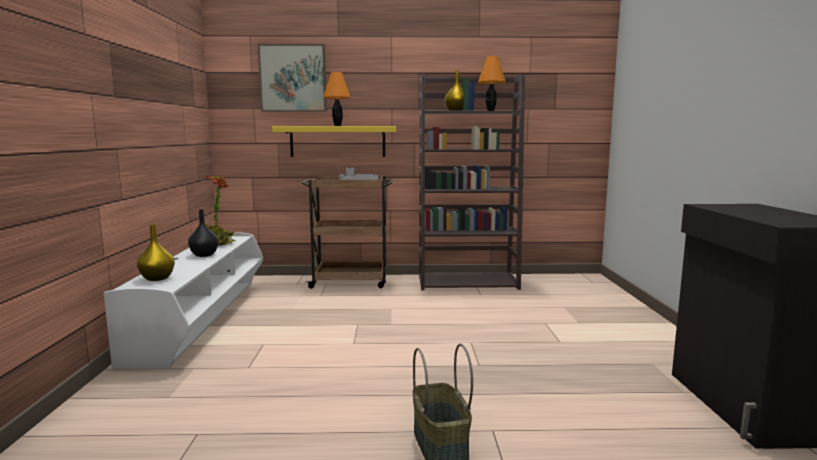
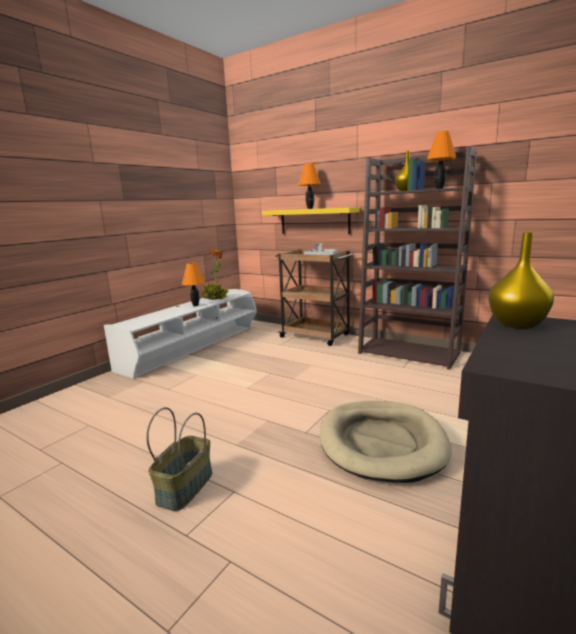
camera: 35 degrees right, 5 degrees up
yellow vase [137,224,175,281] -> yellow vase moved to [488,232,554,329]
black vase [188,209,219,257] -> orange table lamp [182,263,205,306]
picture [258,44,327,112] -> none
none -> beige dog bed [320,401,452,483]

